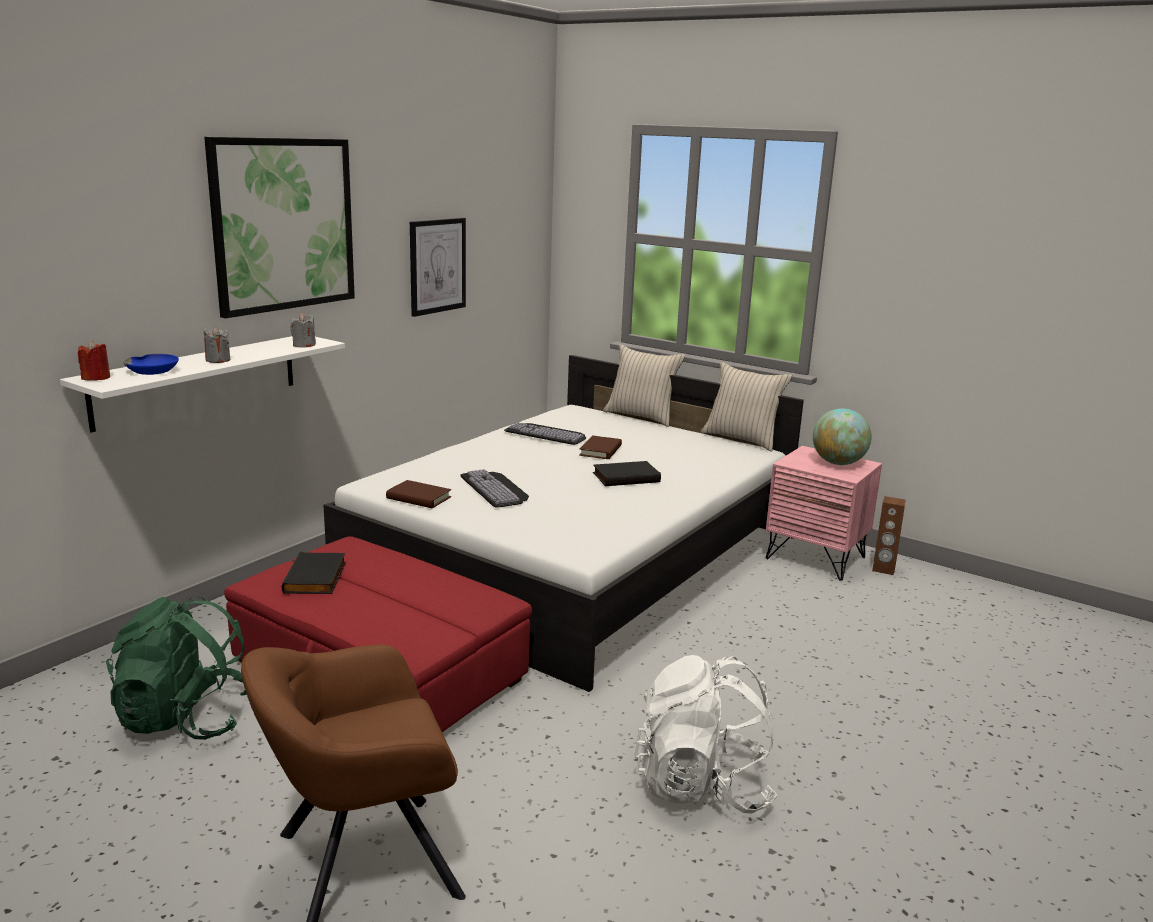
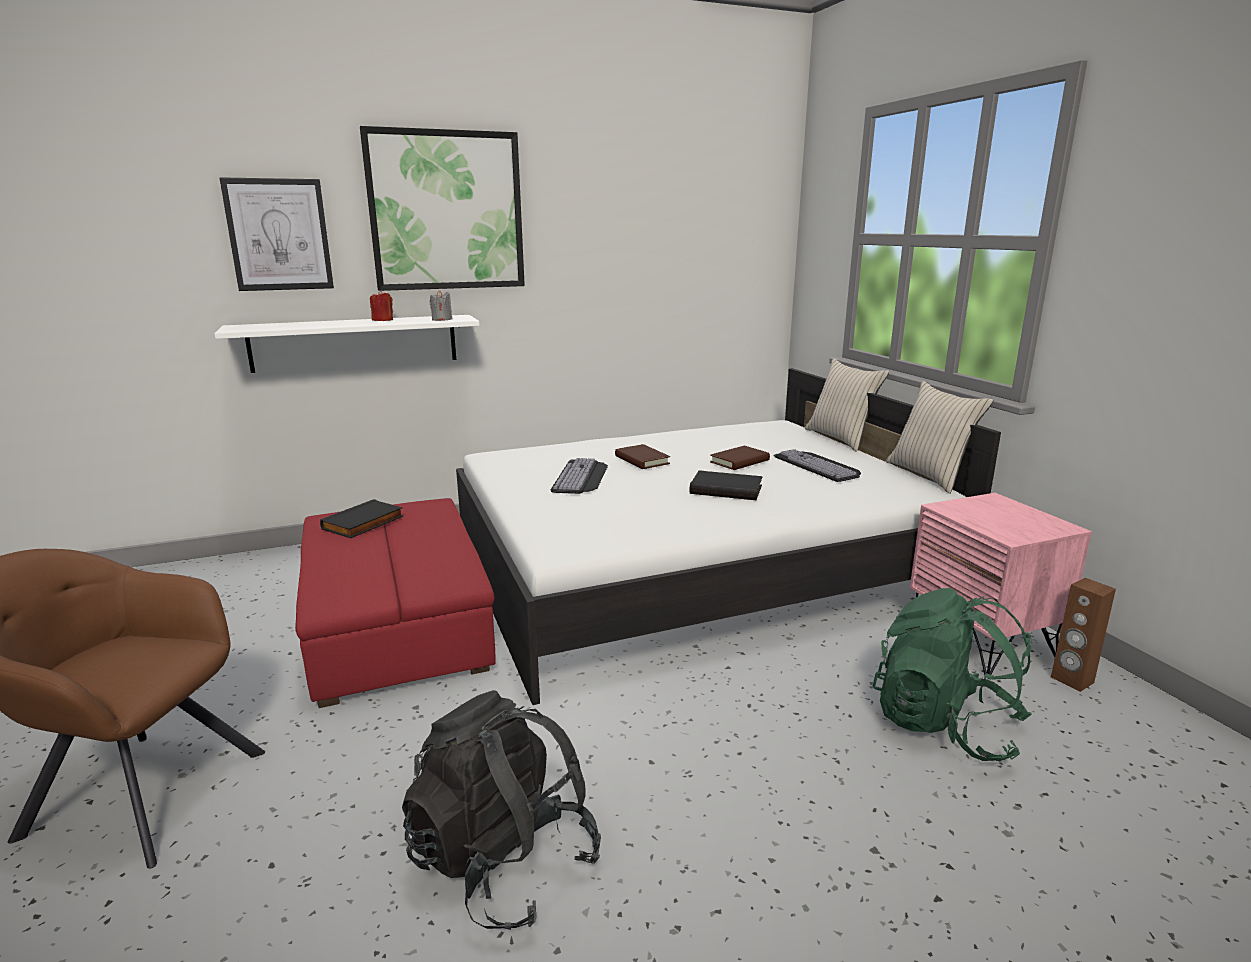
camera: 35 degrees right, 0 degrees up
red candle [78,341,110,381] -> red candle moved to [370,290,393,321]
green backpack [106,597,247,740] -> green backpack moved to [873,588,1032,761]
blue bowl [123,354,179,375] -> none
grey candle [204,326,230,363] -> none
brown book [386,480,451,508] -> brown book moved to [615,444,670,469]
picture [410,218,466,317] -> picture moved to [219,177,334,291]
keyboard [504,422,586,445] -> keyboard moved to [774,449,861,482]
white backpack [634,655,777,814] -> black backpack [402,690,601,930]
globe [813,408,872,465] -> none

